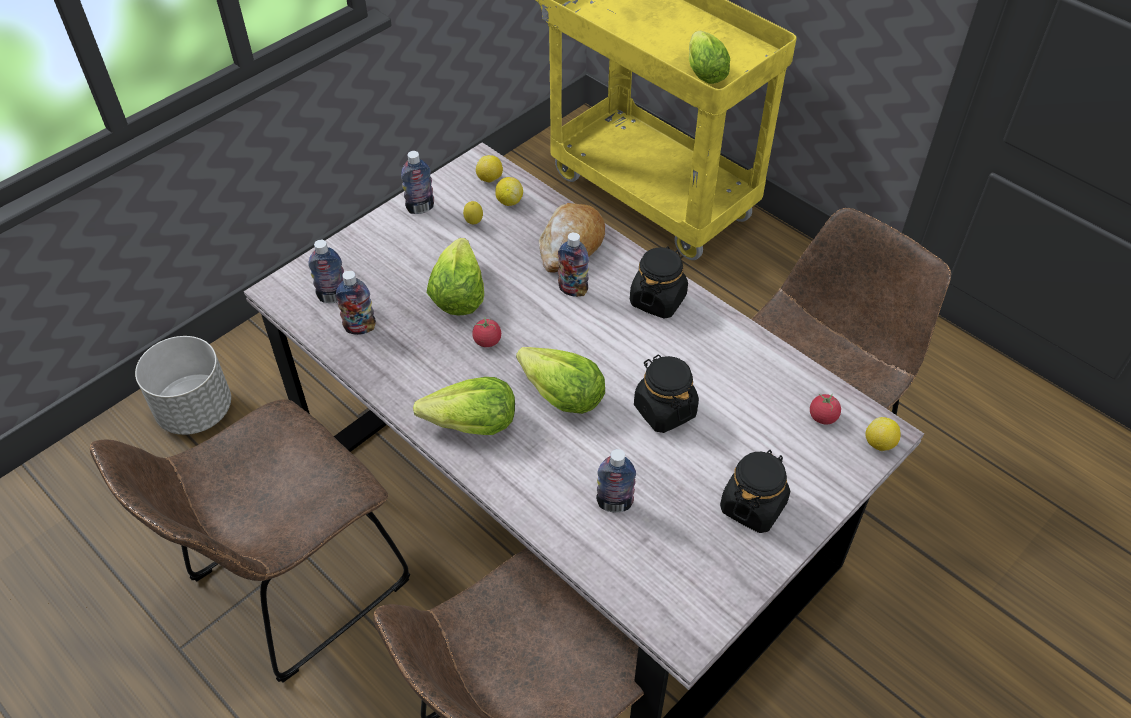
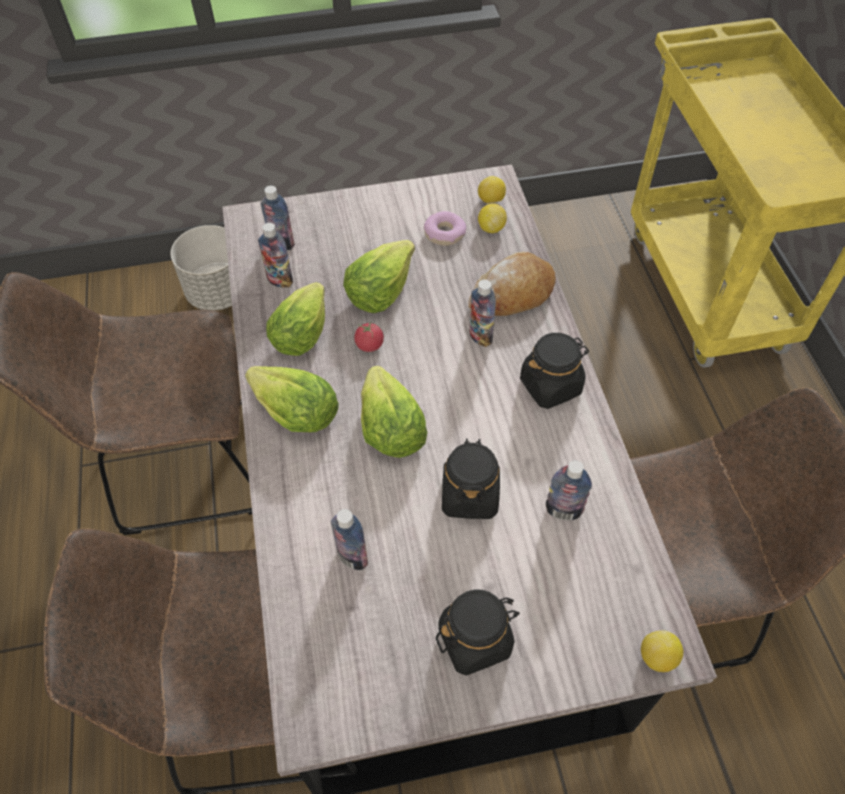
camera: 35 degrees right, 5 degrees up
bottle [401,151,434,214] -> bottle moved to [546,460,592,520]
lemon [463,201,483,224] -> donut [424,211,467,246]
lettuce [689,31,730,84] -> lettuce moved to [266,282,325,356]
tomato [810,394,841,424] -> none

